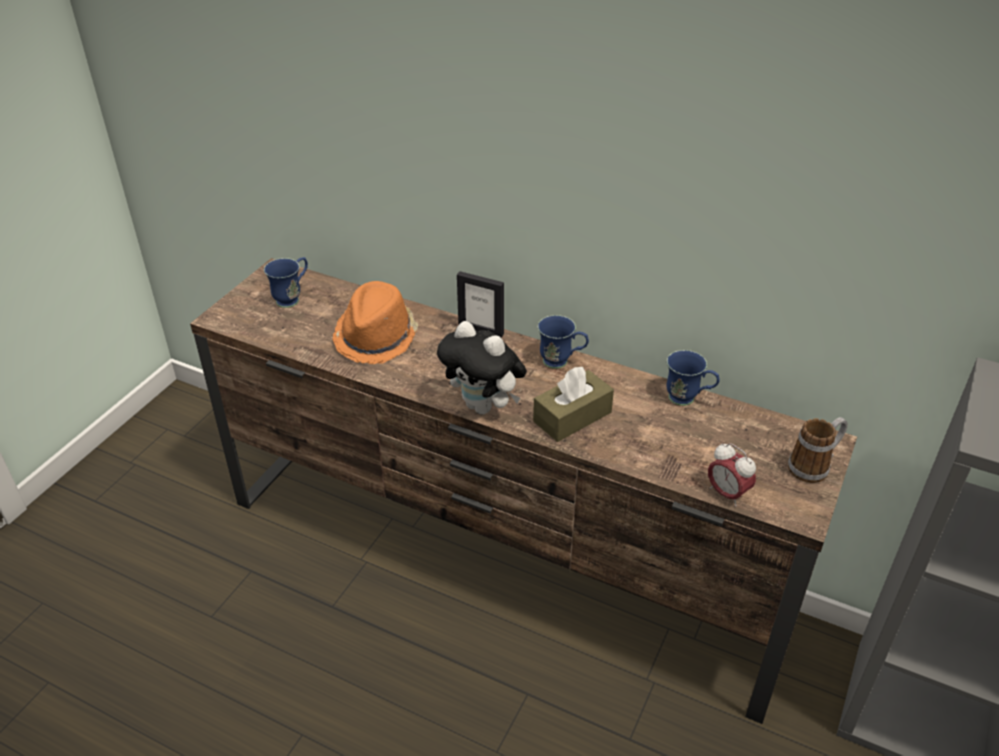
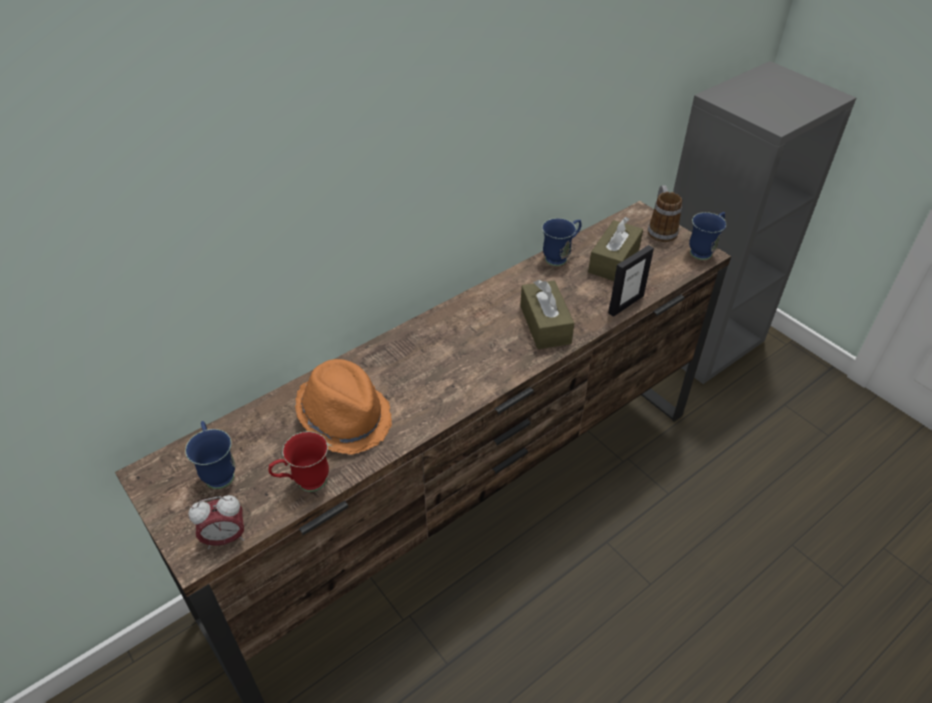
camera: 65 degrees left, 5 degrees up
plush toy [437,321,527,414] -> none
picture frame [457,271,504,338] -> picture frame moved to [608,245,654,317]
blue mug [538,315,589,369] -> blue mug moved to [689,212,727,260]
alarm clock [708,443,756,507] -> alarm clock moved to [188,495,244,549]
none -> red mug [268,431,329,492]
none -> brown tissue box [588,217,643,281]

